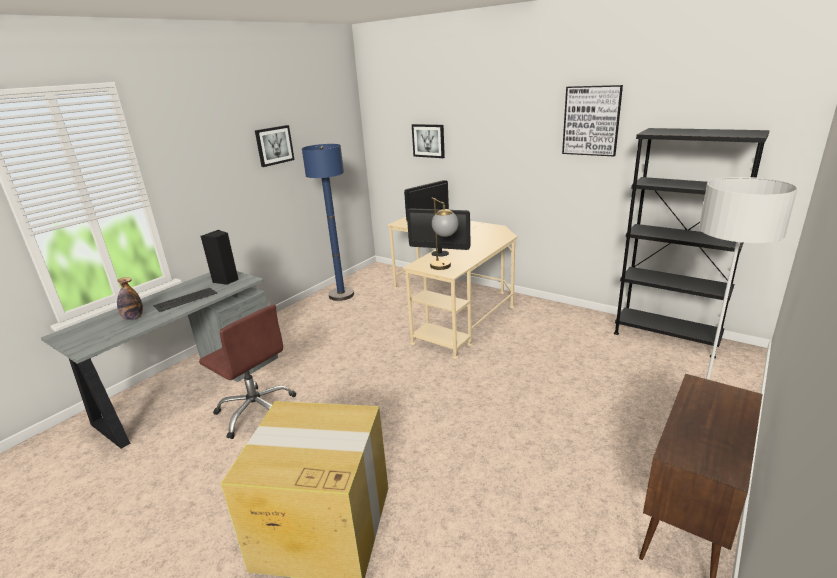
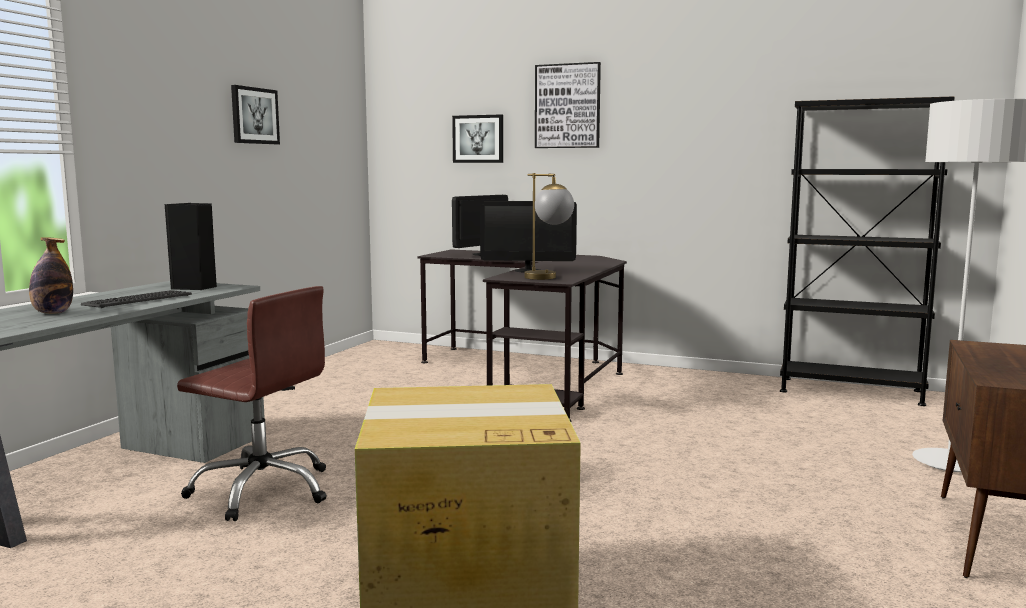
camera: 15 degrees left, 15 degrees down
blue floor lamp [302,144,354,301] -> none
beige desk [387,217,517,359] -> black desk [417,250,627,422]
picture [562,85,623,156] -> picture moved to [535,62,601,148]

